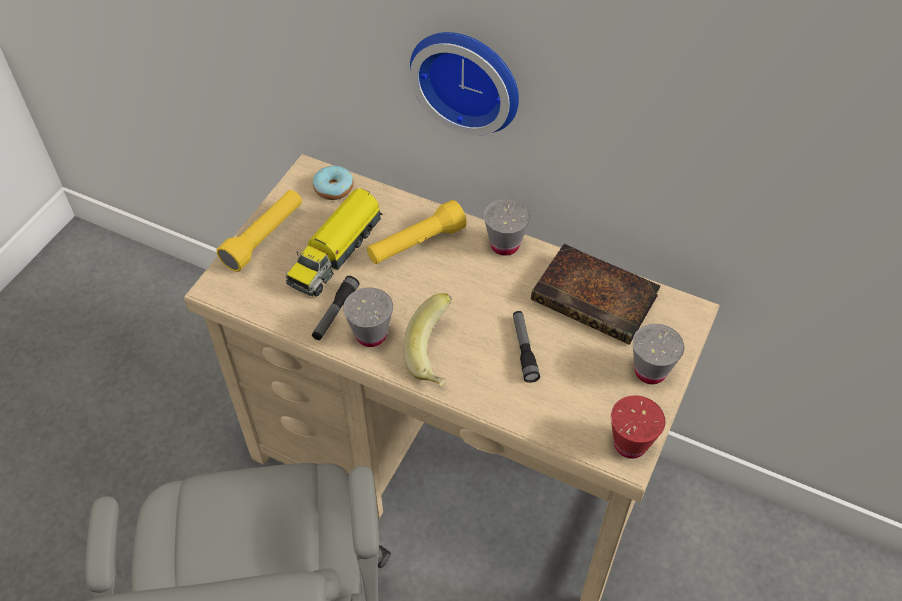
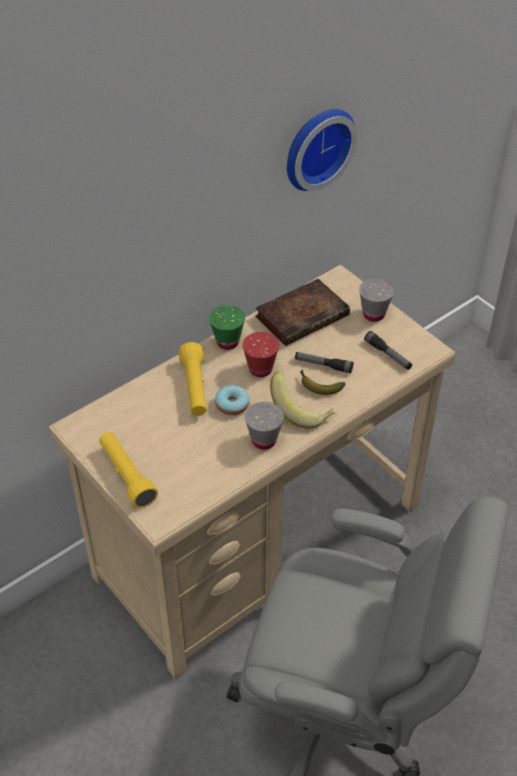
camera: 65 degrees left, 5 degrees down
toy truck [286,188,383,297] -> none
flashlight [312,276,359,340] -> flashlight moved to [364,331,412,370]
donut [313,166,353,200] -> donut moved to [215,385,250,415]
wall clock [410,32,519,136] -> wall clock moved to [287,109,357,191]
grey cup [484,199,530,256] -> green cup [209,305,245,350]
red cup [611,395,665,459] -> red cup moved to [242,332,279,377]
none -> banana [300,370,346,395]

